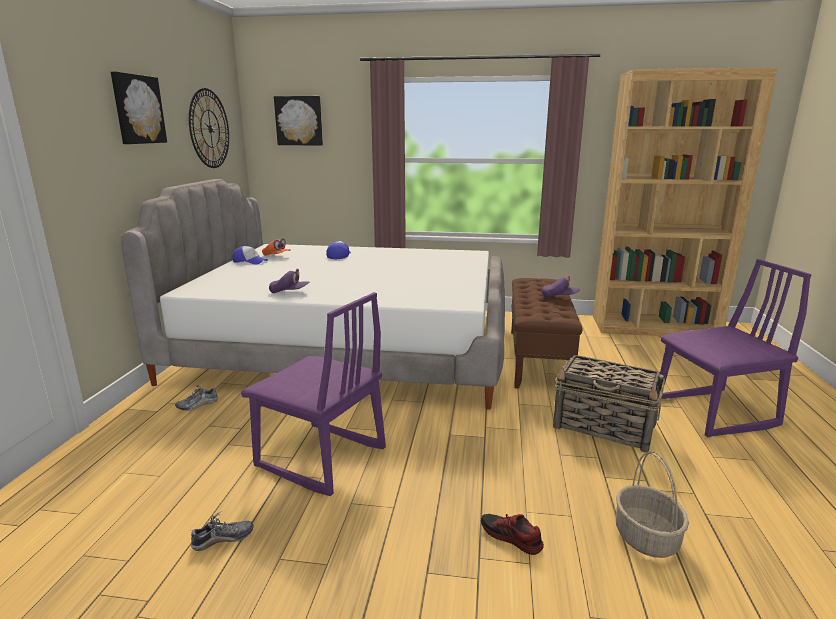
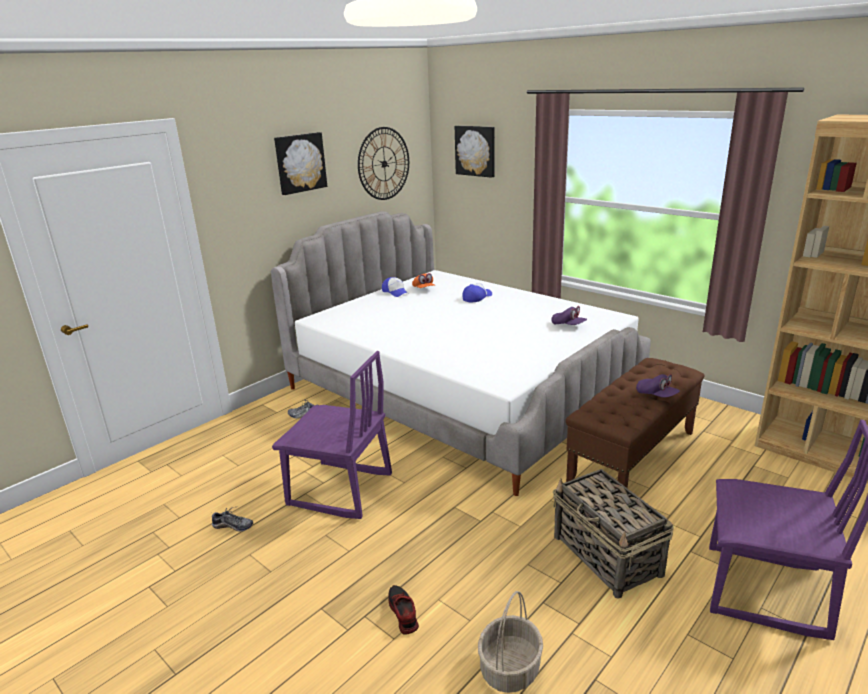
camera: 35 degrees right, 5 degrees up
purple chair [241,292,386,496] -> purple chair turned 45 degrees counterclockwise [272,351,392,519]
purple cap [269,269,309,293] -> purple cap moved to [551,306,587,325]

